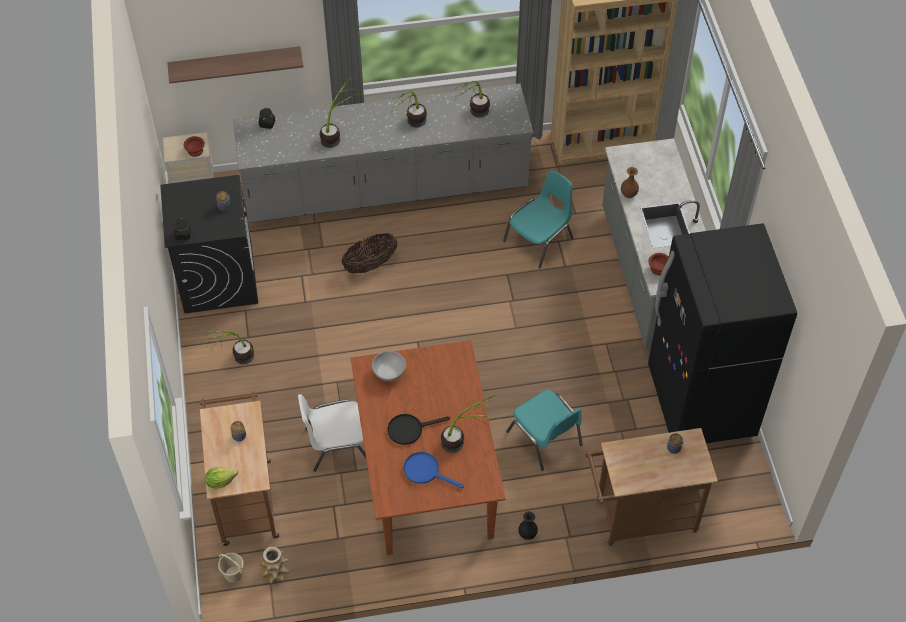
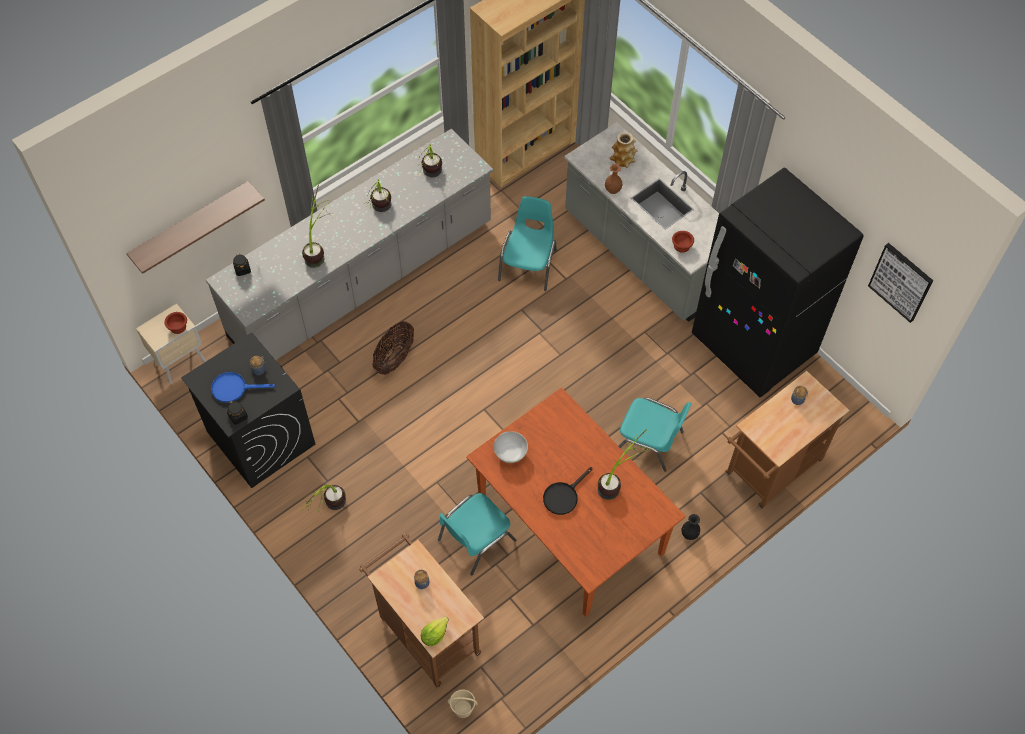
camera: 30 degrees left, 5 degrees up
vase [260,547,290,583] -> vase moved to [610,132,638,168]
white chair [298,394,366,472] -> turquoise chair [438,493,516,575]
blue frying pan [404,452,464,488] -> blue frying pan moved to [211,372,275,403]
none -> picture [868,243,933,323]

